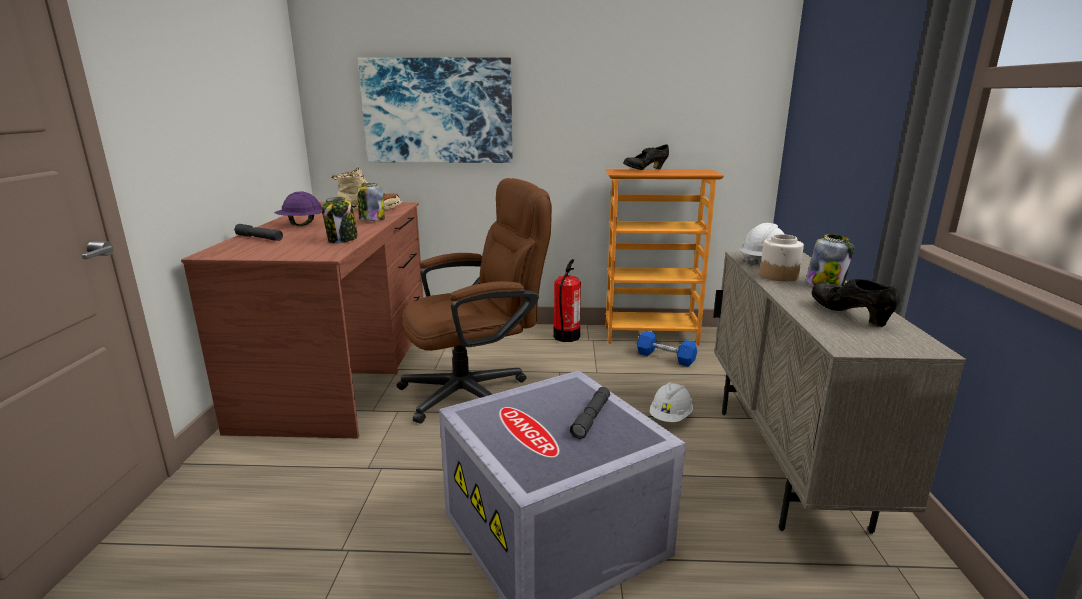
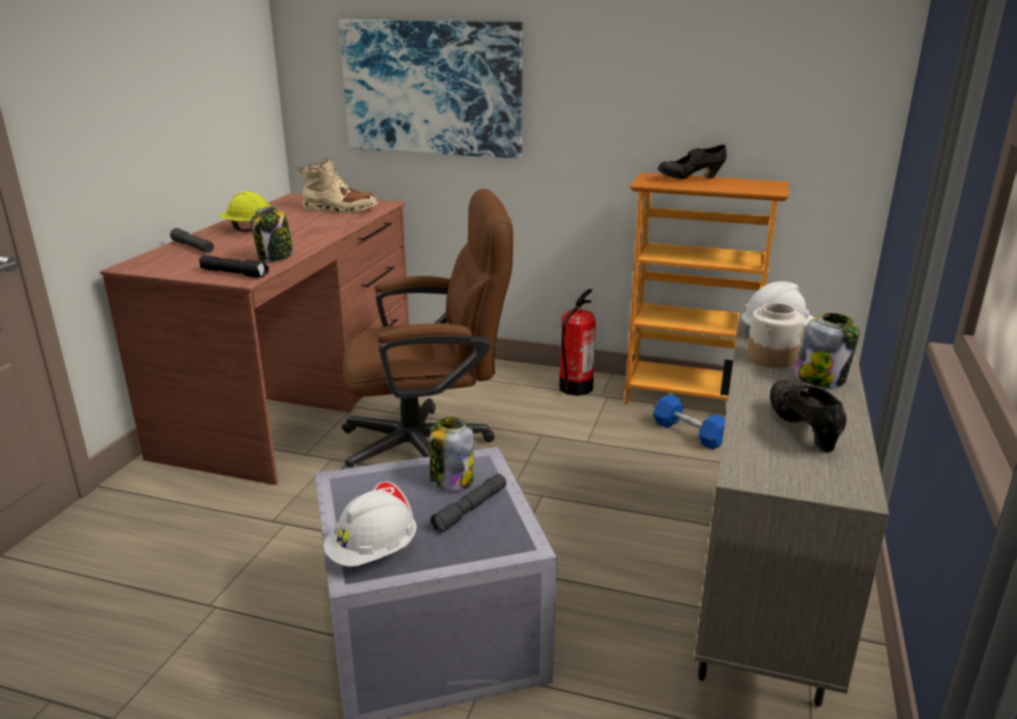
camera: 15 degrees right, 5 degrees up
purple hard hat [274,192,322,226] -> yellow hard hat [220,191,271,232]
jar [357,183,385,221] -> jar moved to [430,417,474,491]
white hard hat [650,382,693,422] -> white hard hat moved to [323,490,417,567]
none -> black flashlight [199,256,269,278]

